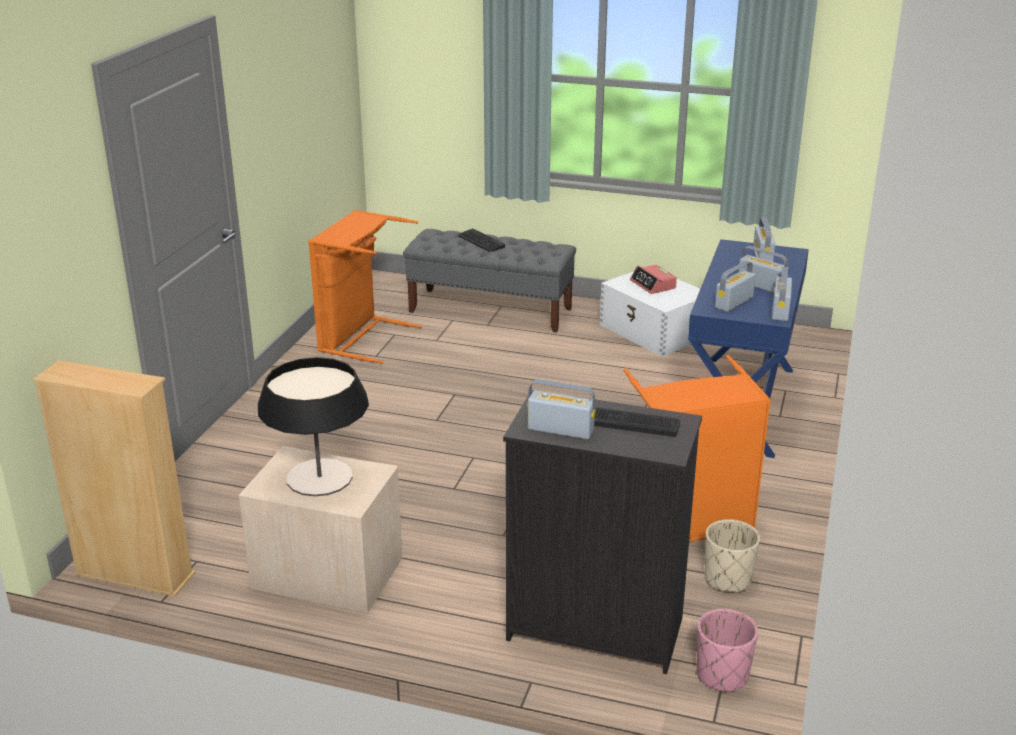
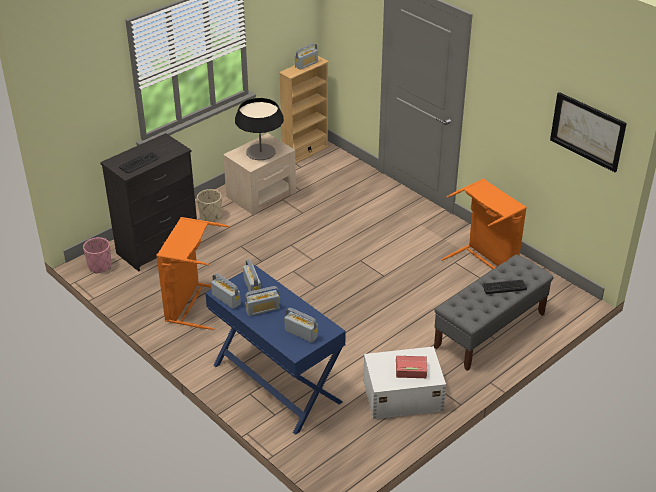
camera: 120 degrees right, 10 degrees up
radio [527,379,596,439] -> radio moved to [295,43,318,70]
beige planter [705,519,760,593] -> beige planter moved to [197,189,222,222]
none -> picture [550,92,627,172]

